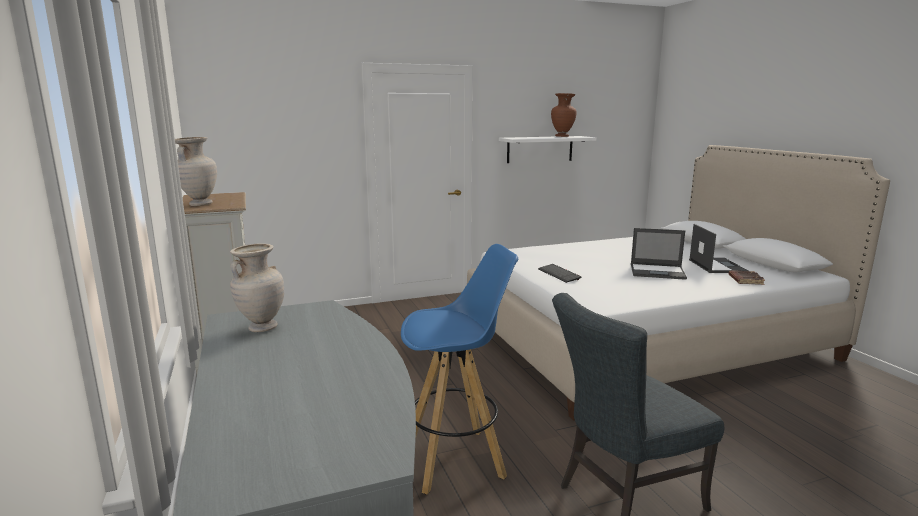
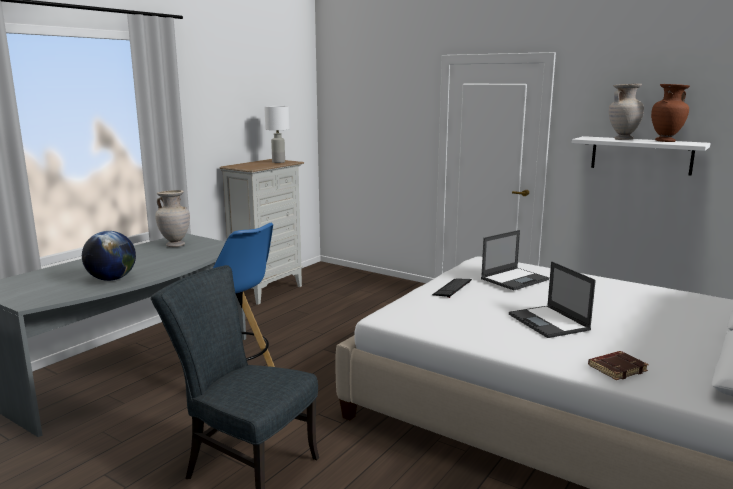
camera: 55 degrees right, 0 degrees up
beige vase [175,137,217,206] -> beige vase moved to [609,84,644,140]
laptop [689,224,748,273] -> laptop moved to [481,230,549,290]
none -> globe [82,231,136,281]
none -> white table lamp [264,106,289,163]

